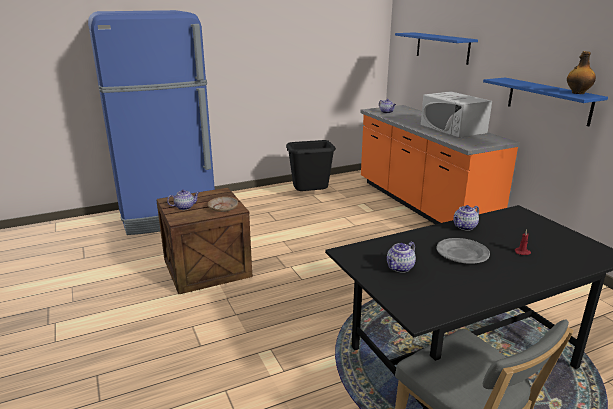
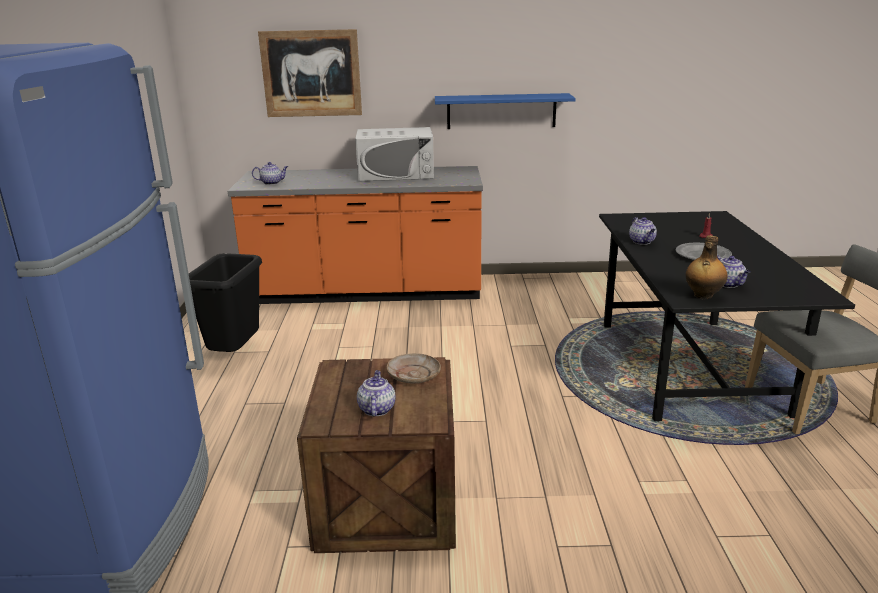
camera: 65 degrees left, 0 degrees up
blue shelf [395,32,478,65] -> picture [258,29,362,117]
bottle [567,51,596,94] -> bottle moved to [686,235,728,299]

